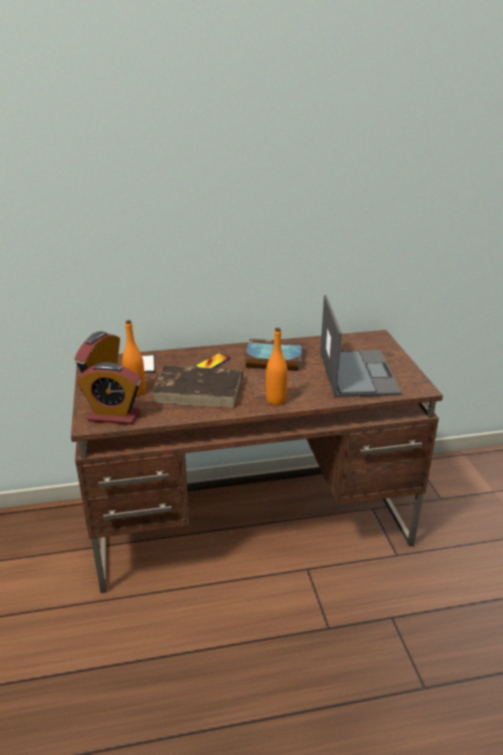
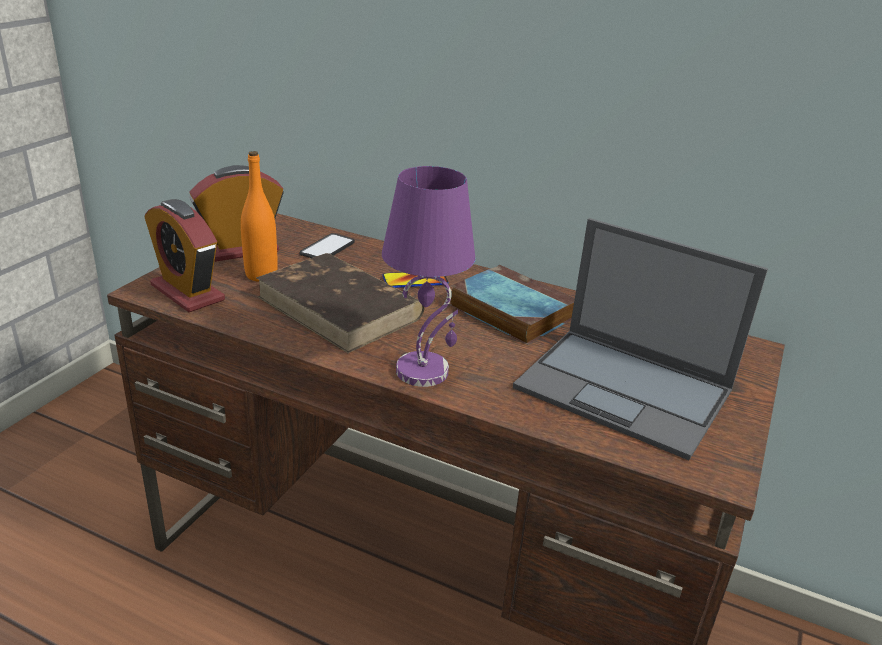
camera: 35 degrees right, 0 degrees up
orange bottle [266,328,288,405] -> purple table lamp [382,166,475,387]
laptop [320,295,402,397] -> laptop turned 90 degrees clockwise [513,218,768,460]

